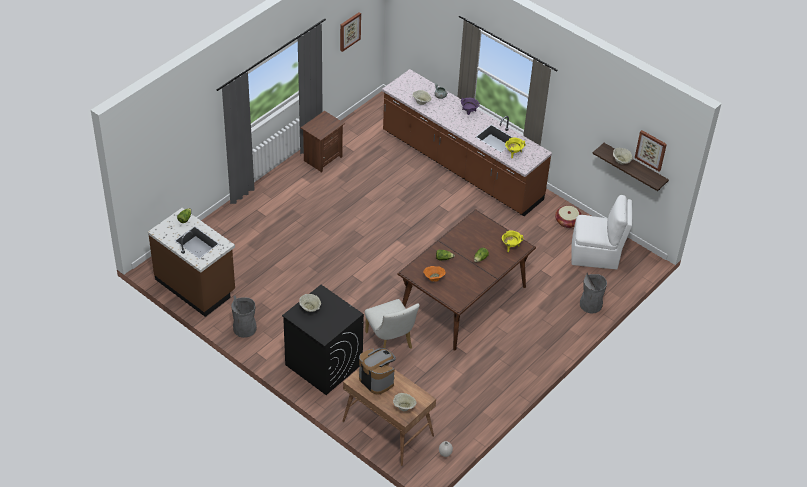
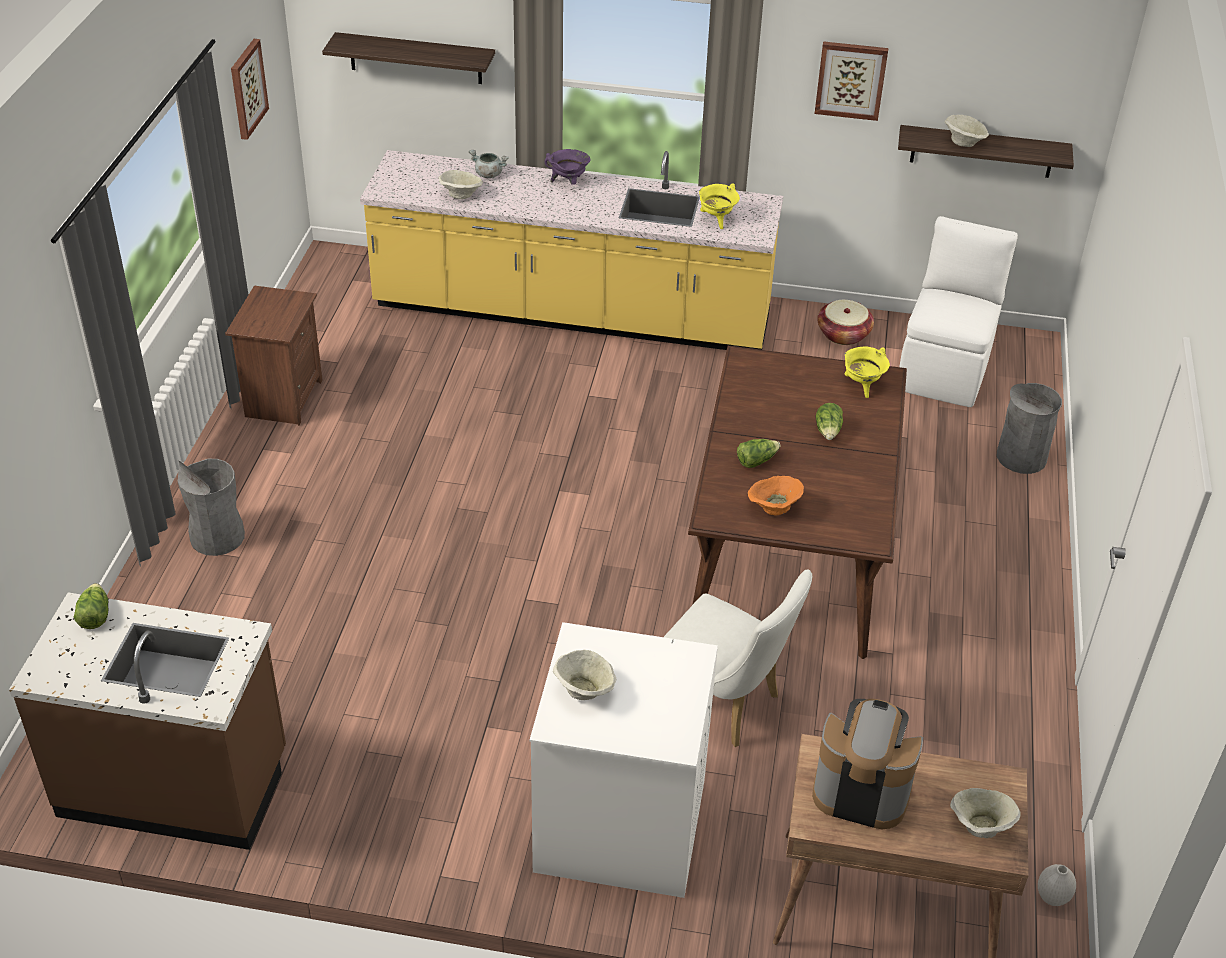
camera: 30 degrees left, 5 degrees down
grey trash can [231,295,257,338] -> grey trash can moved to [178,459,245,556]
black washing machine [282,285,364,395] -> white washing machine [530,622,718,898]
brown counter [382,69,552,216] -> yellow counter [360,150,783,350]
white chair [571,195,632,269] -> white chair turned 45 degrees counterclockwise [899,216,1018,407]
picture [635,130,667,171] -> picture moved to [815,41,888,121]
none -> shelf [322,32,495,84]

